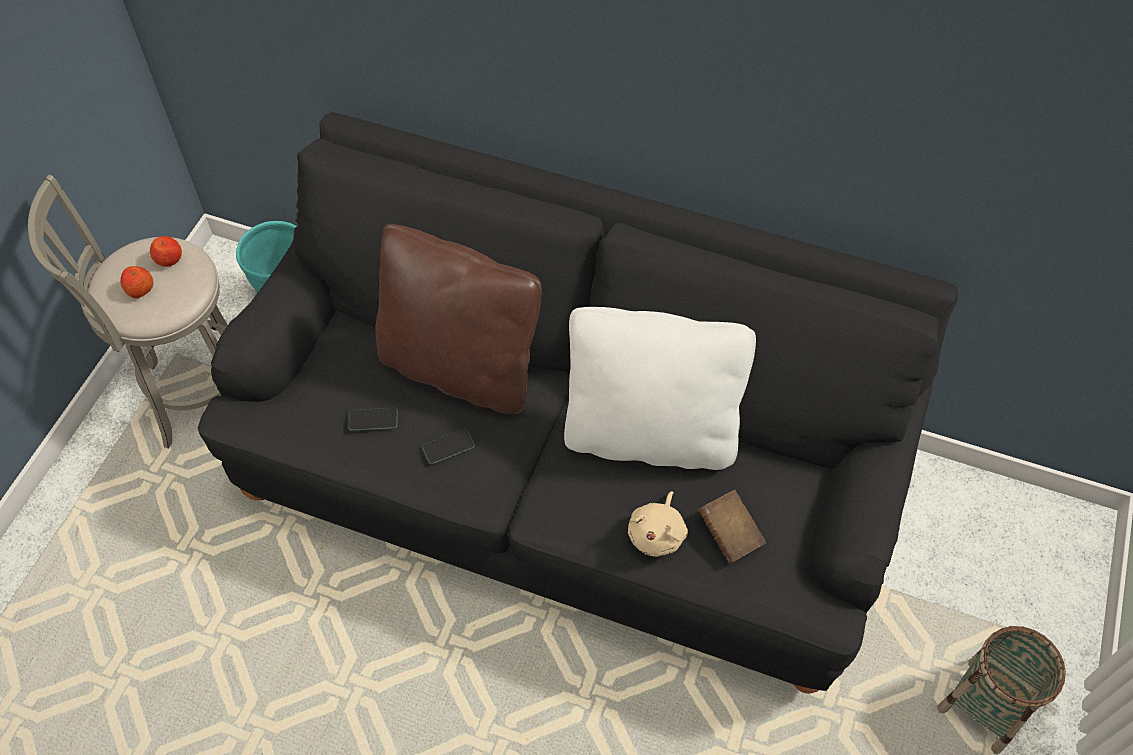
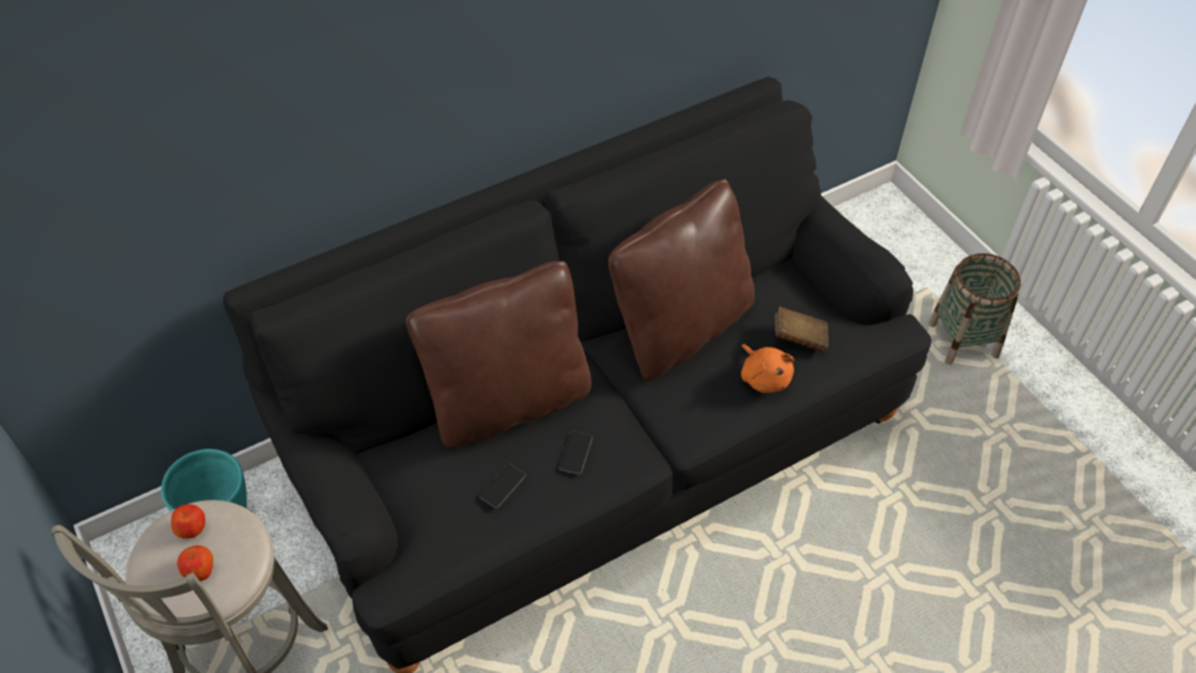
camera: 50 degrees left, 5 degrees down
white pillow [564,307,756,470] -> brown pillow [608,179,755,381]
beige plush toy [628,491,688,557] -> orange plush toy [741,344,794,393]

